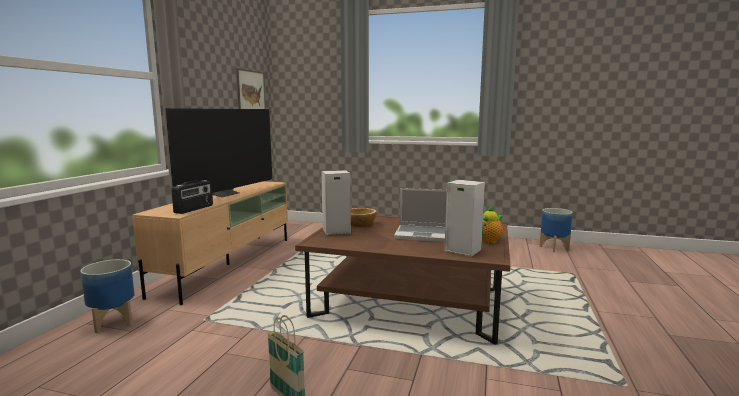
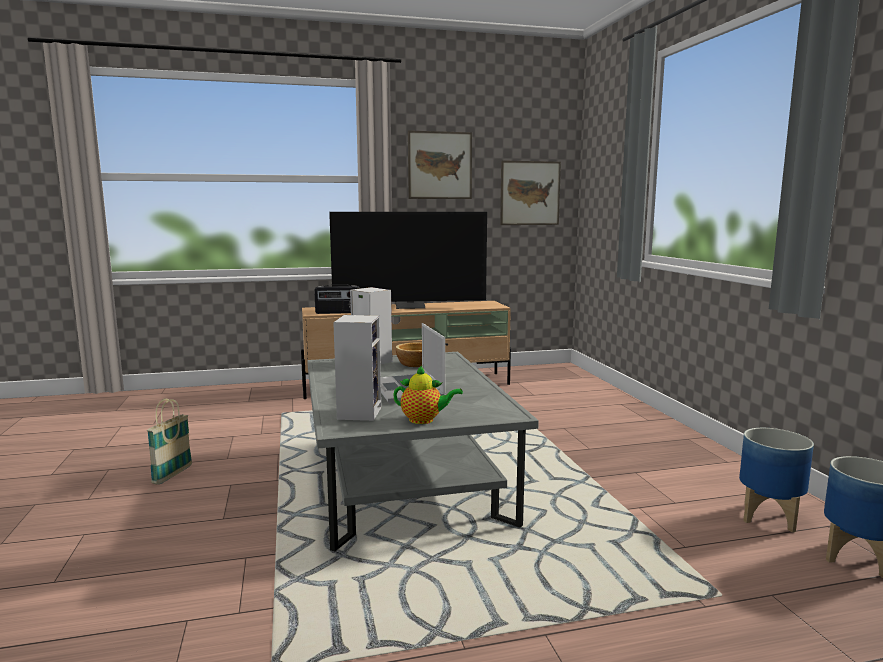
camera: 60 degrees right, 0 degrees up
planter [80,259,135,333] -> planter moved to [739,428,814,533]
brown coffee table [295,215,510,345] -> grey coffee table [307,352,539,552]
none -> picture [408,130,472,199]

